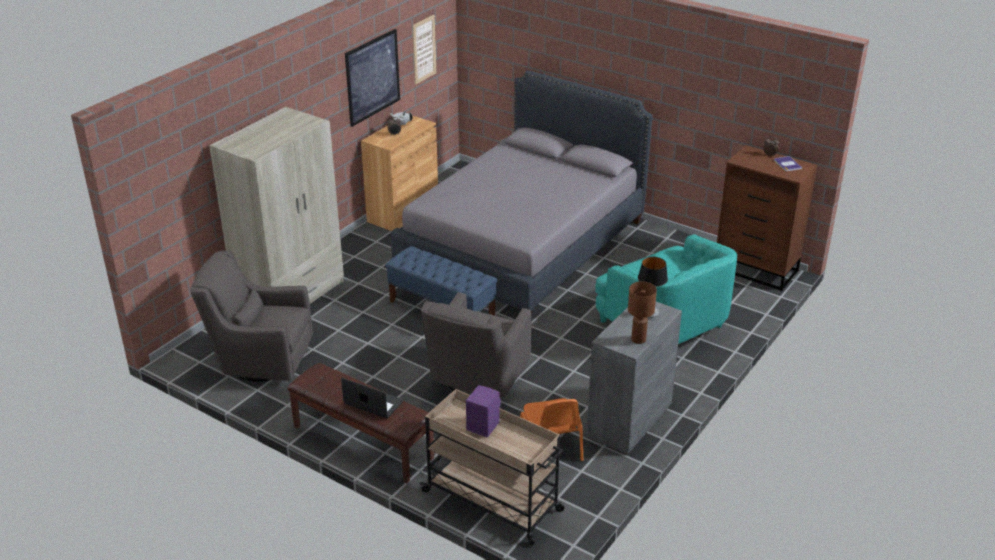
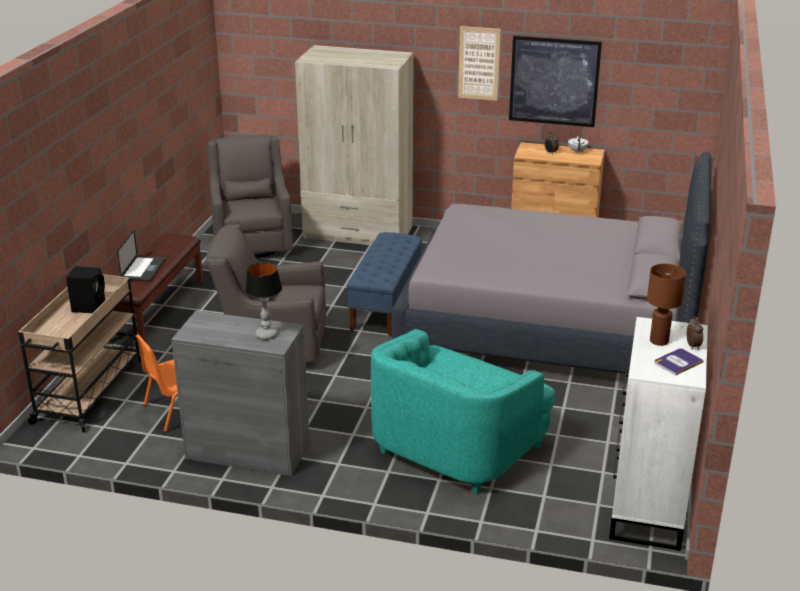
camera: 70 degrees right, 5 degrees down
picture [412,15,436,84] -> picture moved to [458,26,501,101]
purple speaker [466,385,501,438] -> black speaker [66,266,105,313]
brown table lamp [628,281,657,344] -> brown table lamp moved to [647,264,686,346]
brown dresser [717,145,817,291] -> white dresser [609,317,708,551]

